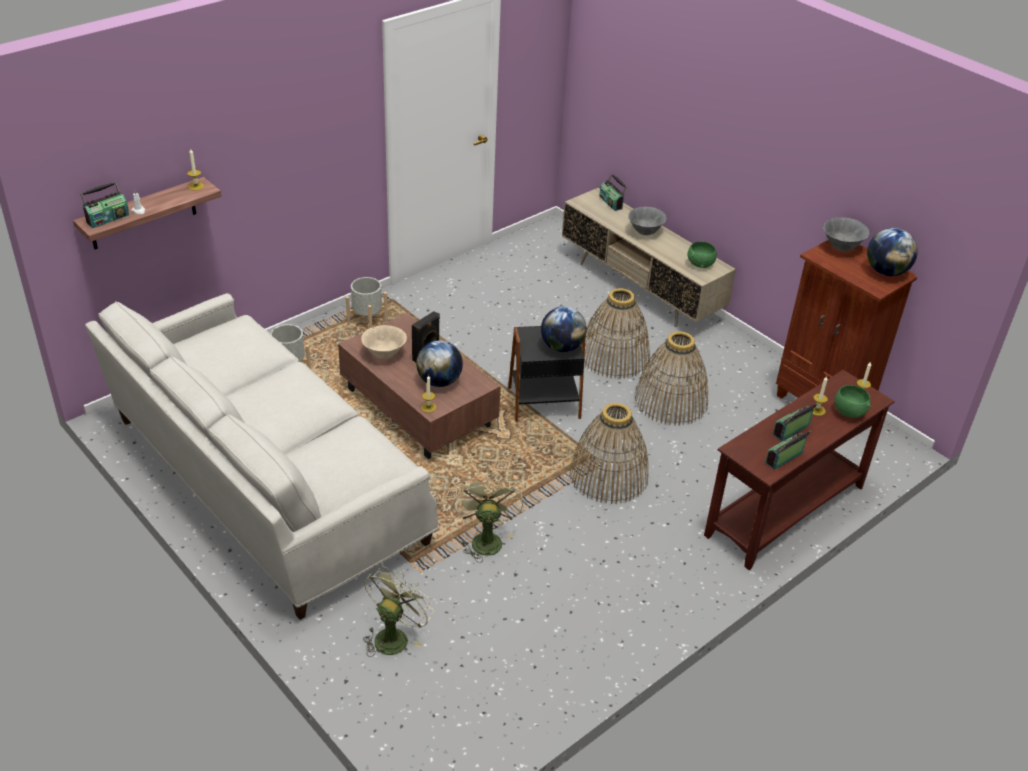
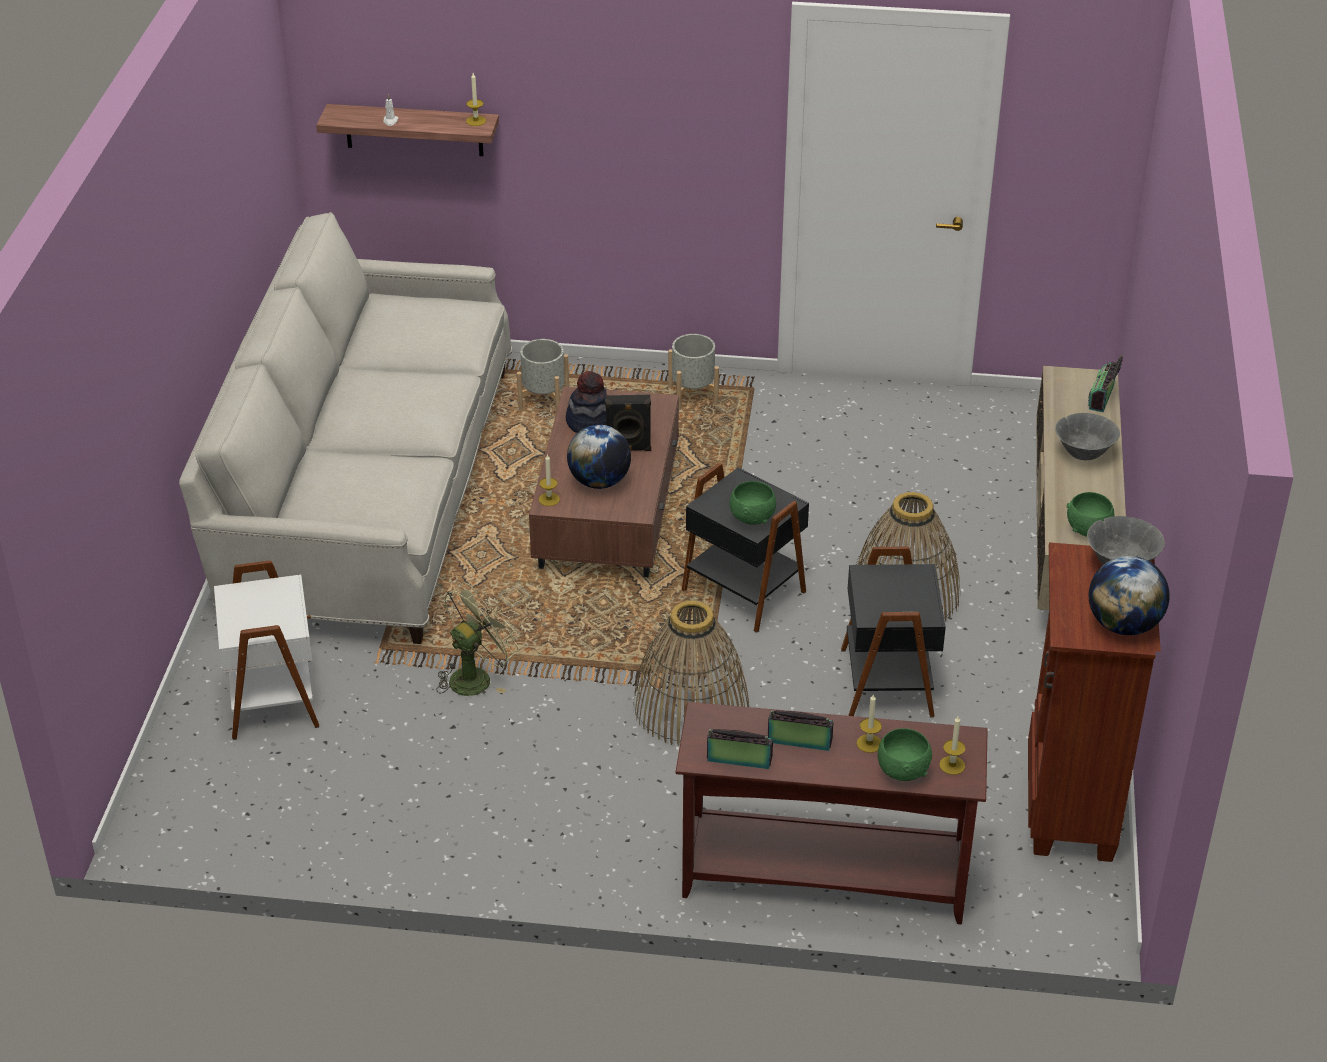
camera: 50 degrees right, 0 degrees up
radio [80,182,129,228] -> none
beige bowl [361,325,407,359] -> hat [566,371,607,433]
green fan [363,566,434,657] -> white side table [214,560,319,740]
globe [541,306,587,352] -> green bowl [730,481,776,525]
basket [634,331,708,426] -> black side table [841,547,946,718]

